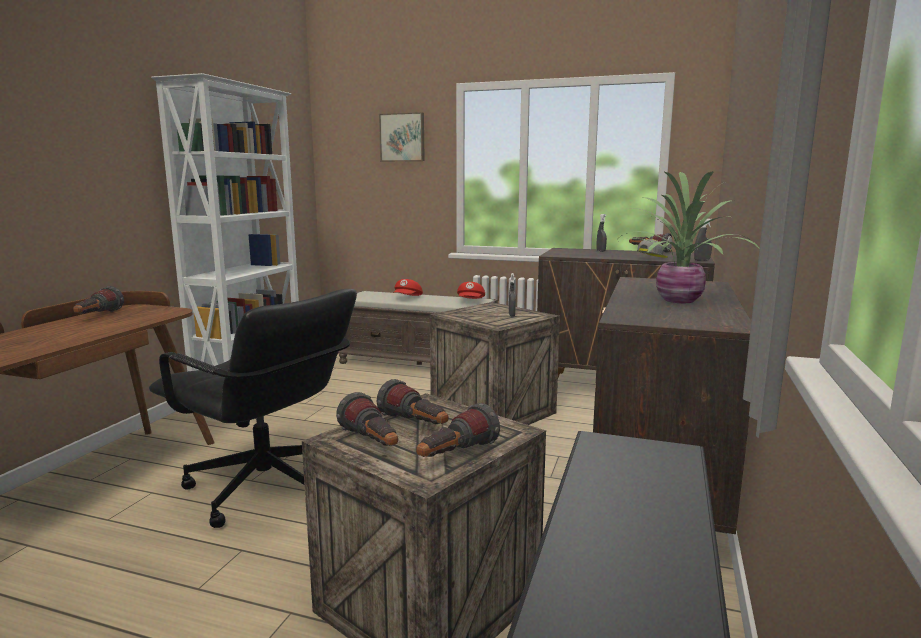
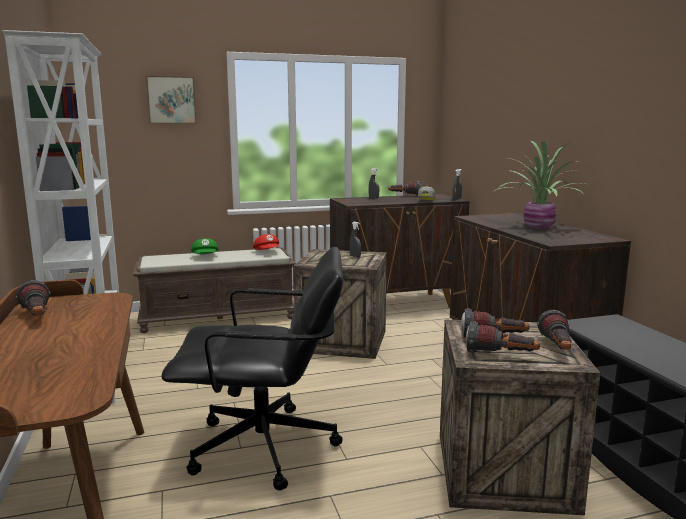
camera: 35 degrees left, 0 degrees up
red cap [393,279,423,296] -> green cap [191,238,219,254]

